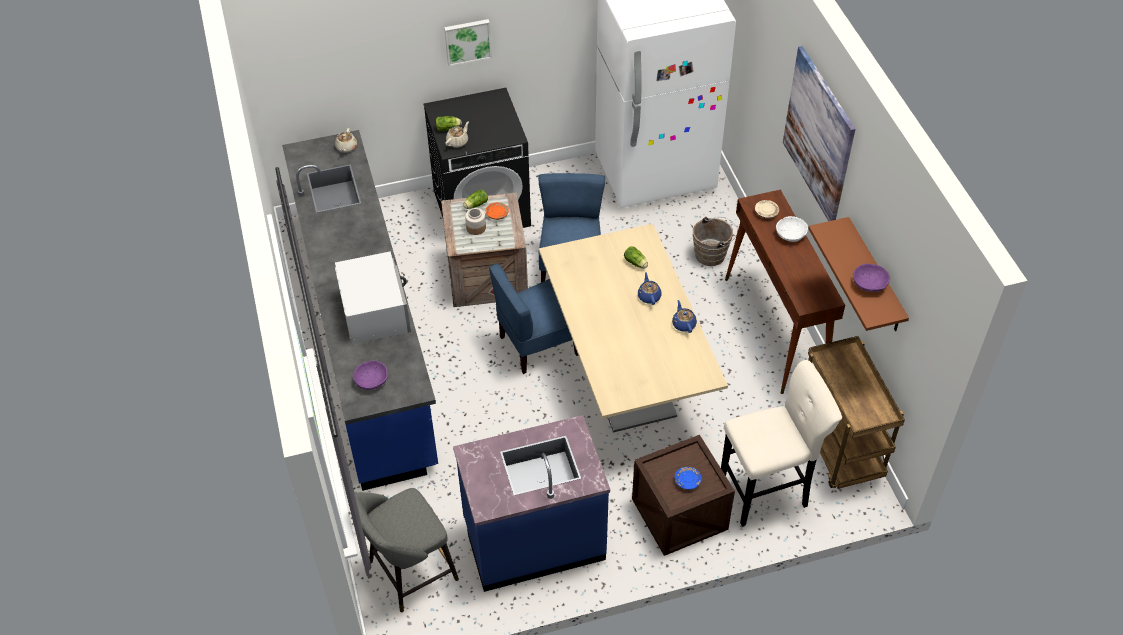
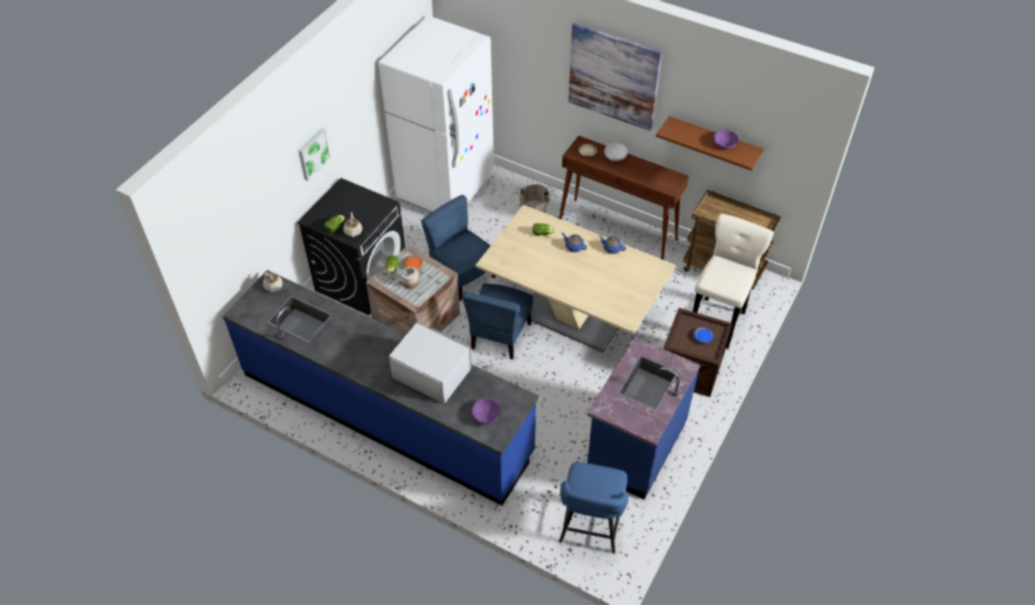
camera: 45 degrees left, 0 degrees up
grey stool [355,488,459,612] -> blue stool [559,462,629,553]

